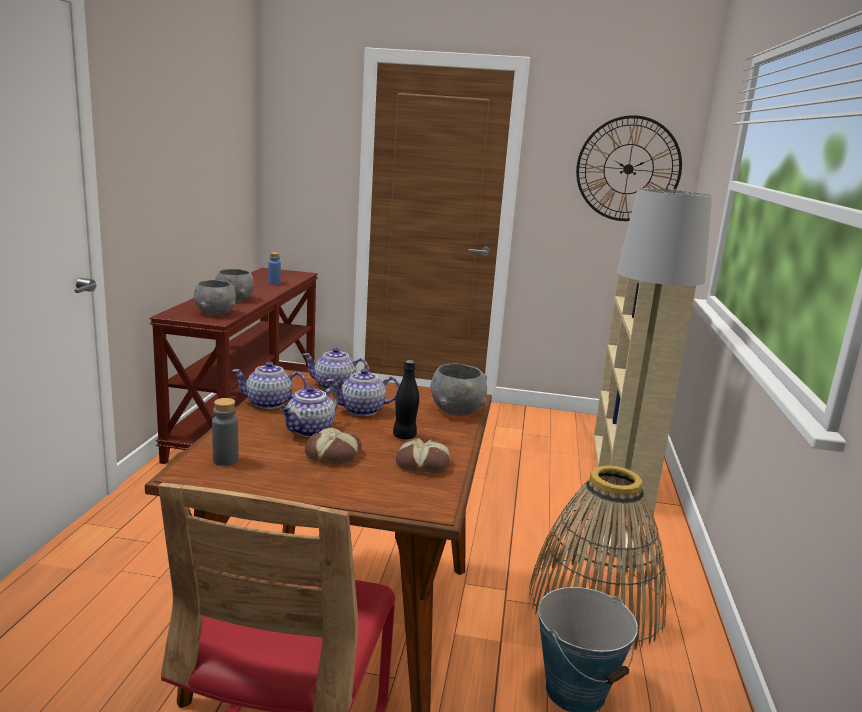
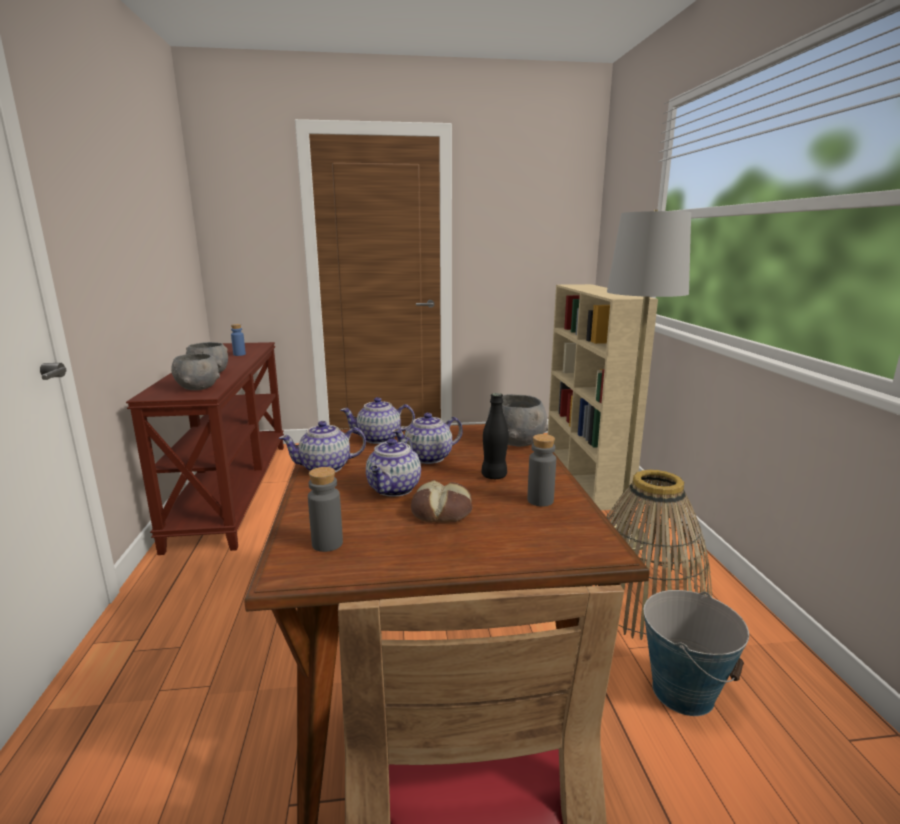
camera: 15 degrees left, 0 degrees up
bread [396,438,450,474] -> grey bottle [527,434,556,507]
wall clock [576,115,682,221] -> none

